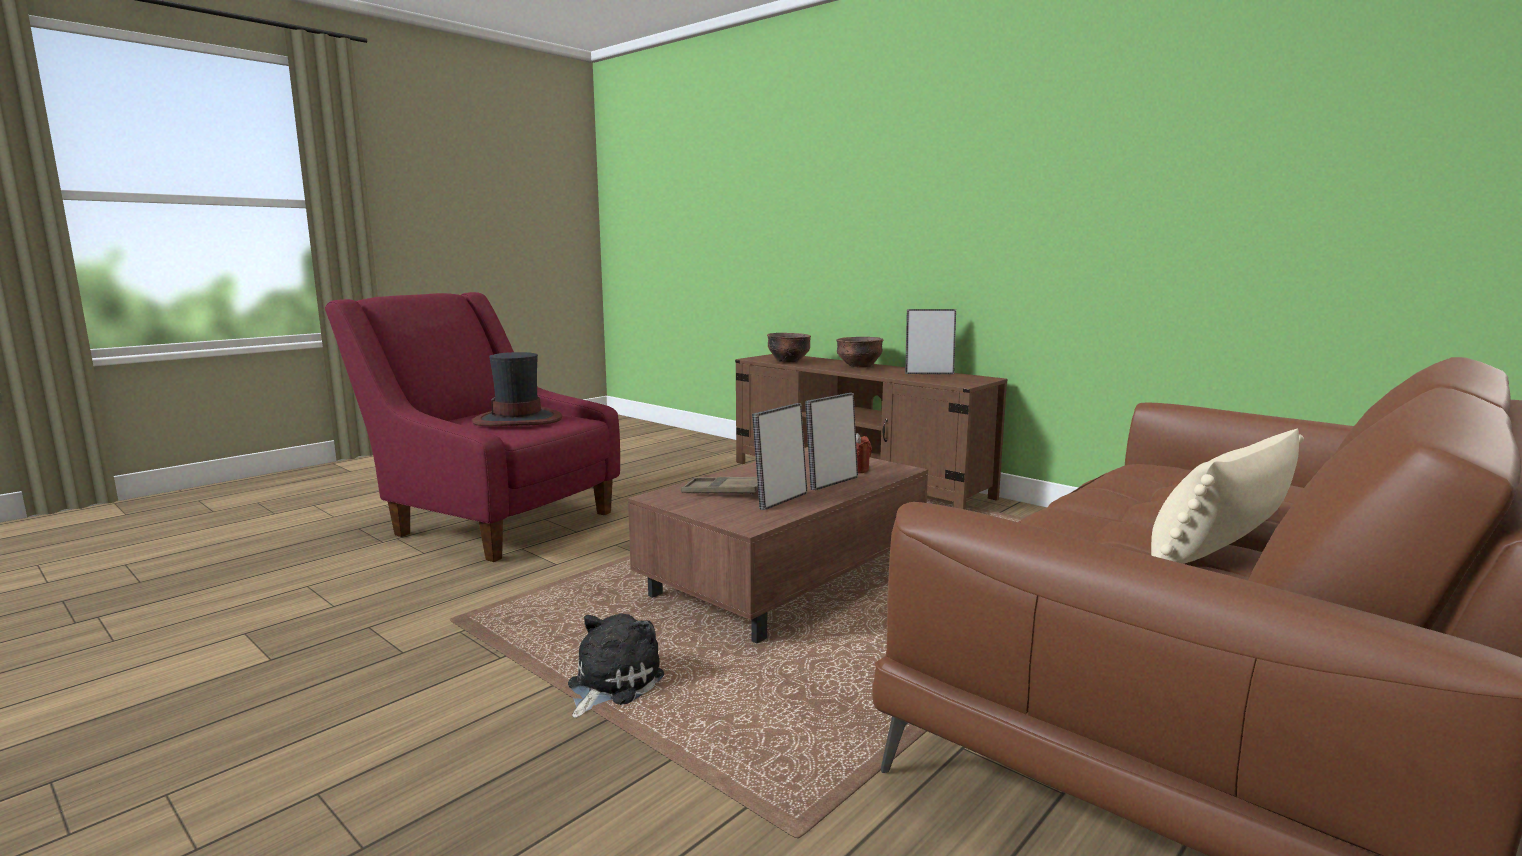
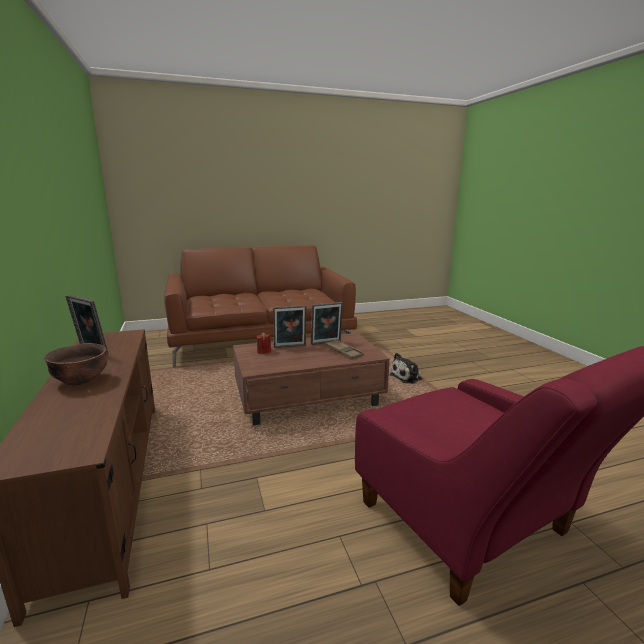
camera: 150 degrees left, 5 degrees up
hat [472,352,562,426] -> none
brown bowl [767,333,811,362] -> none
beige pillow [1151,429,1304,564] -> none

